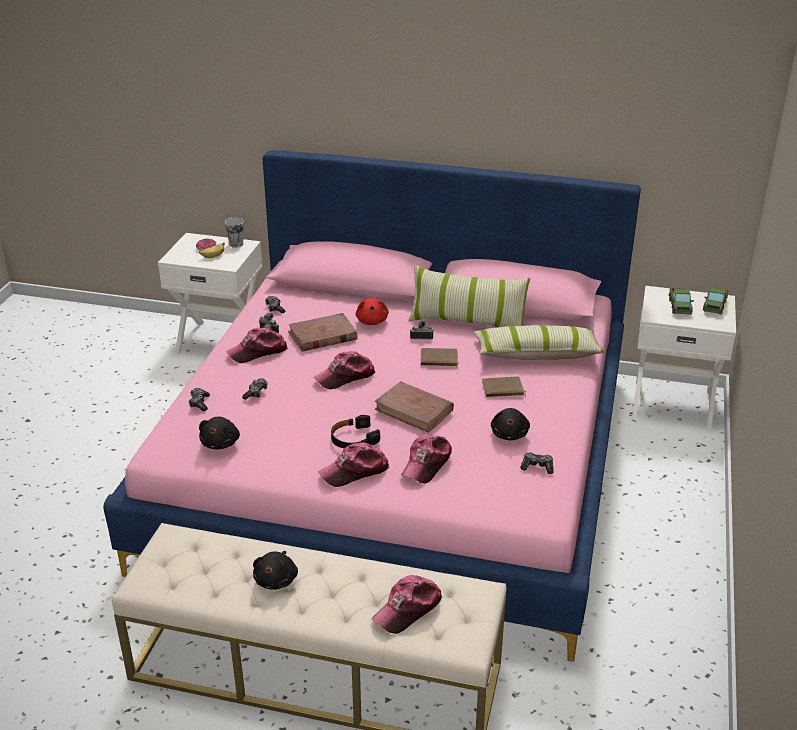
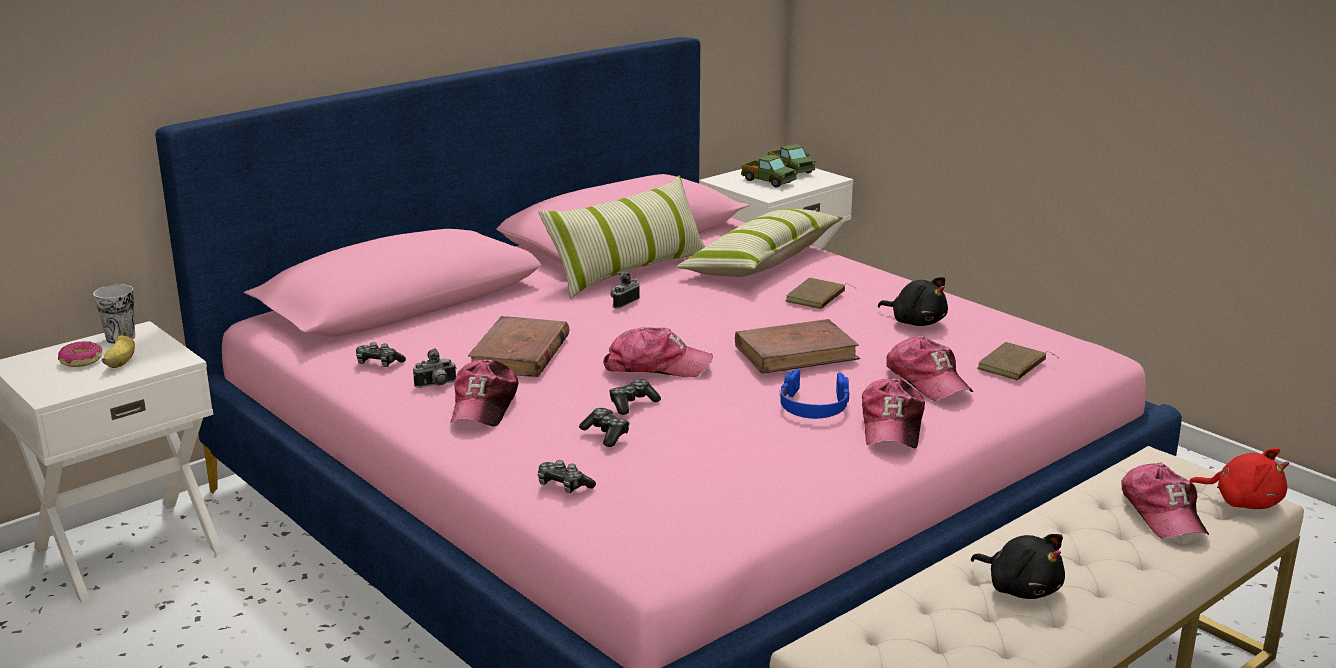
camera: 55 degrees left, 10 degrees down
black plush toy [199,417,240,449] -> none
cap [314,351,376,389] -> cap turned 90 degrees counterclockwise [603,327,713,378]
black headphones [331,415,380,448] -> blue headphones [779,369,849,419]
red plush toy [355,298,389,325] -> red plush toy moved to [1189,448,1289,509]
brown book [421,348,459,367] -> brown book moved to [977,342,1059,380]
game controller [520,452,554,474] -> game controller moved to [609,379,661,415]

